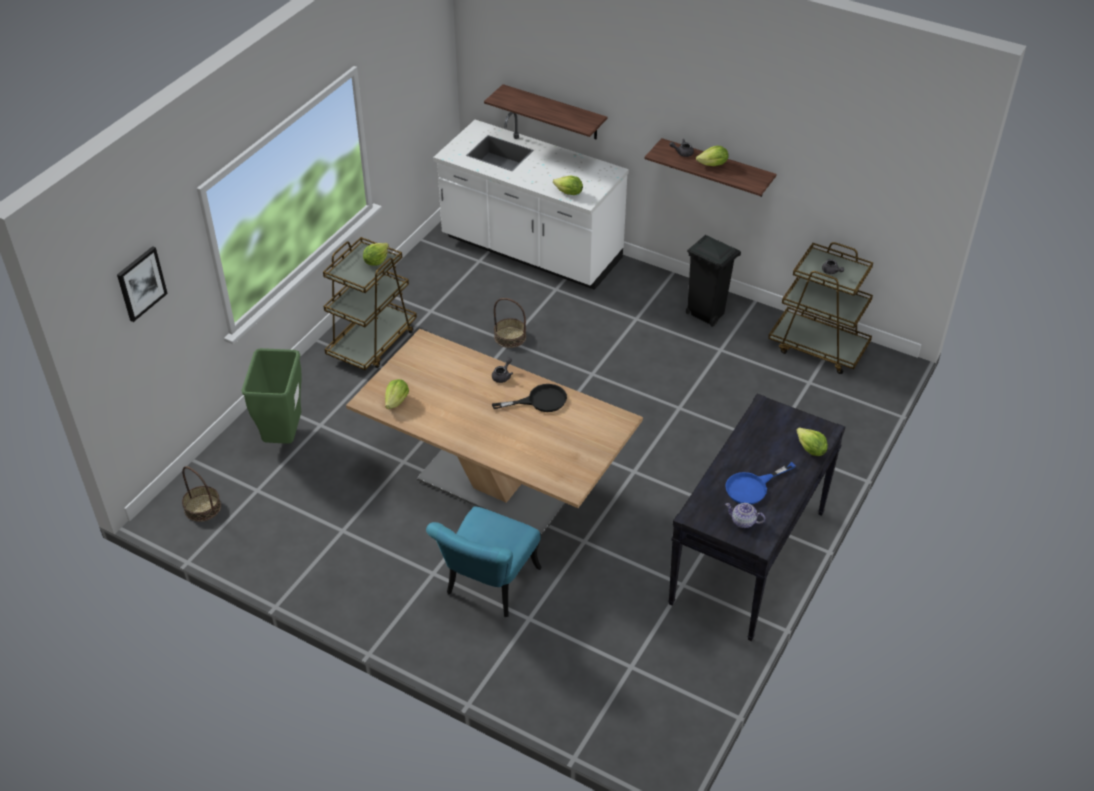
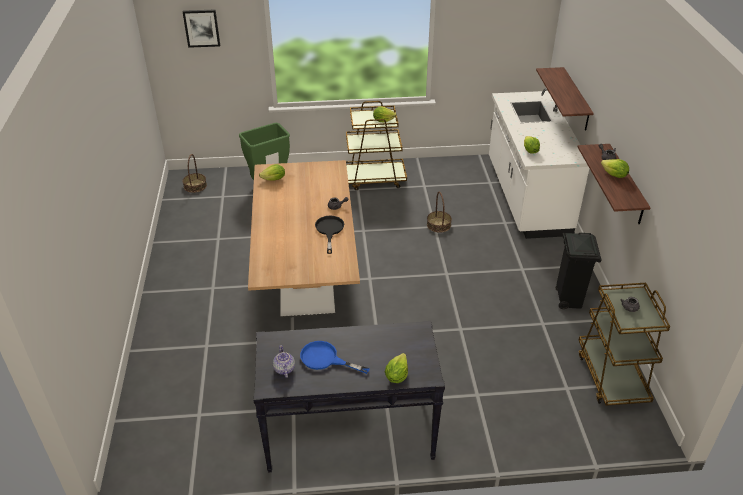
camera: 55 degrees right, 5 degrees down
turquoise chair [426,507,542,617] -> none
black frying pan [492,384,567,412] -> black frying pan turned 135 degrees counterclockwise [315,216,344,254]

